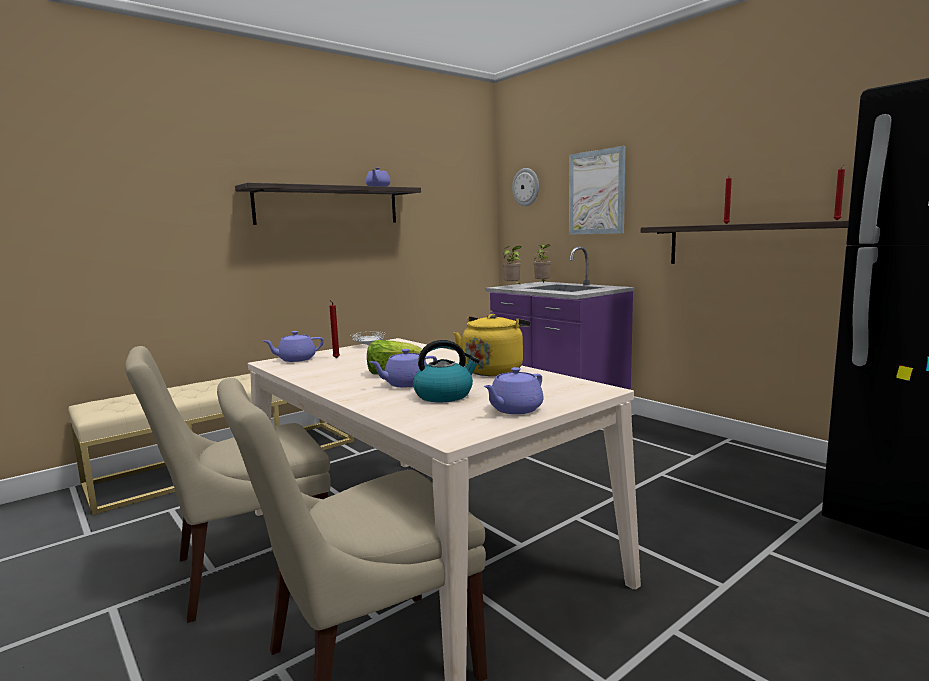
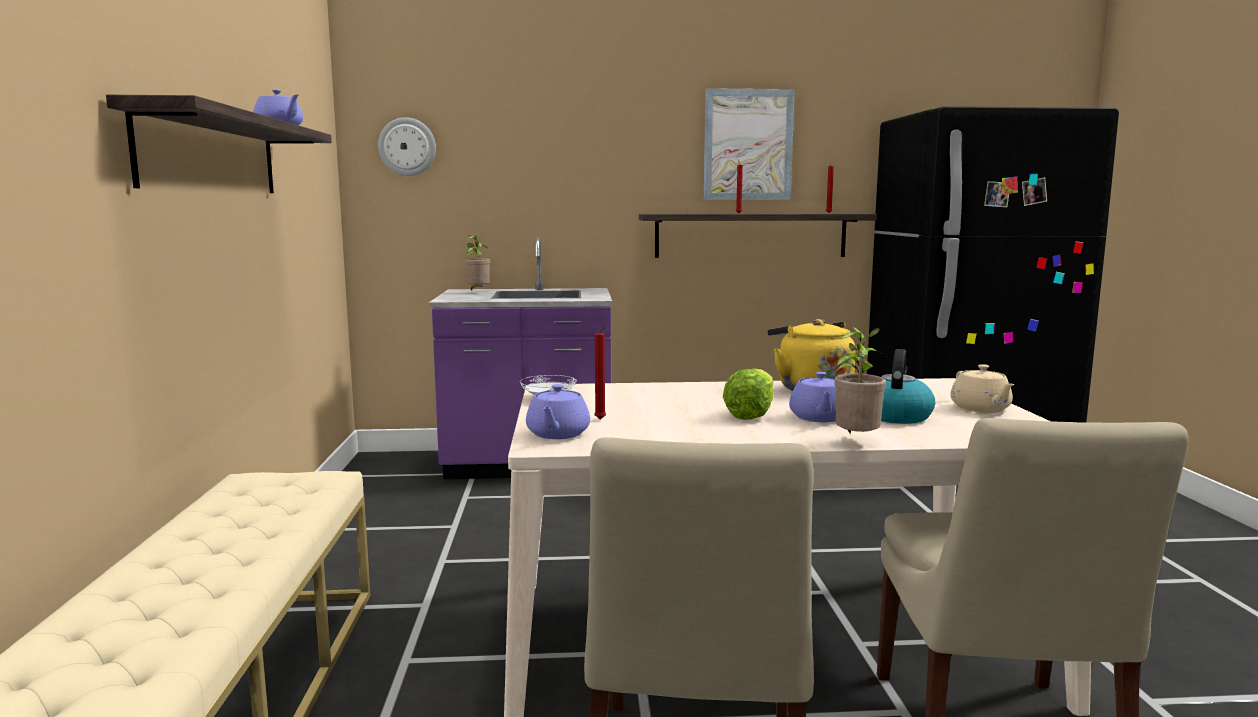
camera: 55 degrees left, 0 degrees up
purple teapot [484,367,544,414] -> beige teapot [950,364,1015,413]
potted plant [503,246,522,285] -> potted plant moved to [834,327,886,434]
picture [569,146,626,235] -> picture moved to [704,88,795,200]

